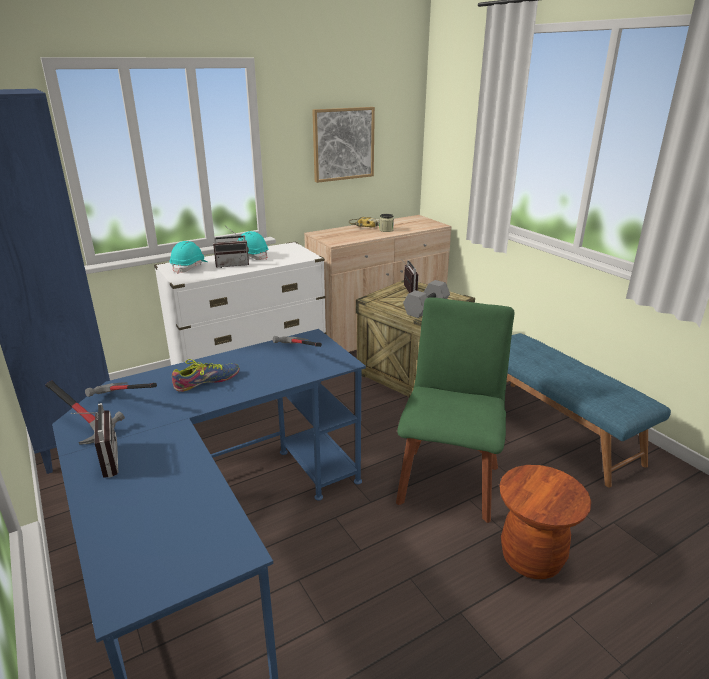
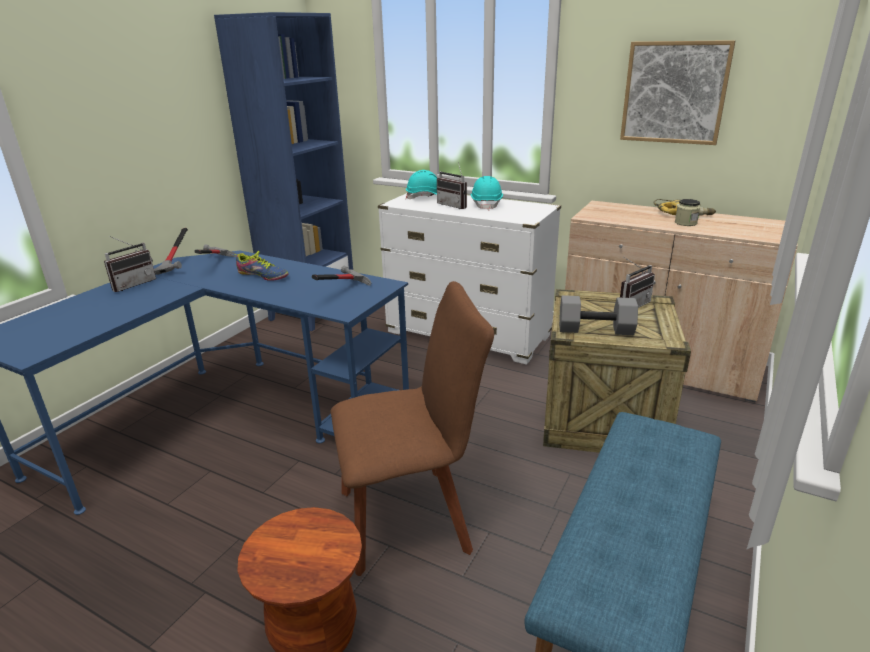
camera: 60 degrees right, 0 degrees up
green chair [396,297,515,523] -> brown chair [330,281,494,576]

